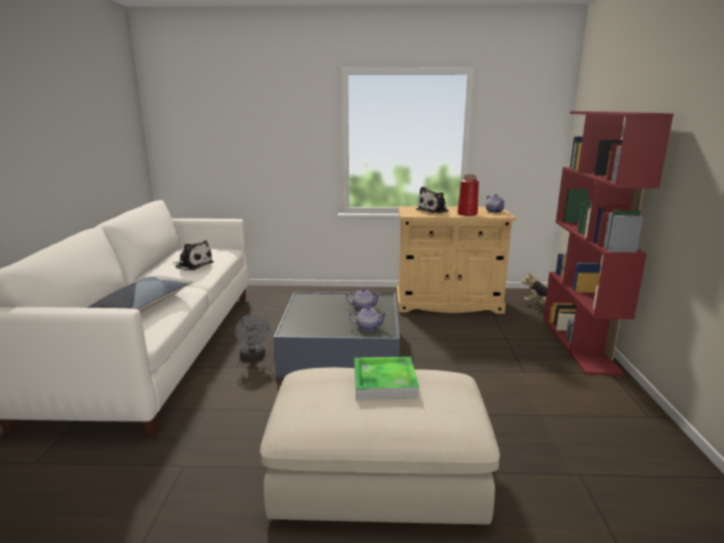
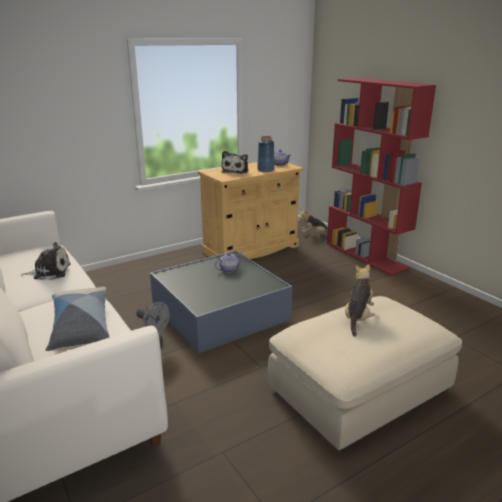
camera: 35 degrees left, 5 degrees up
teapot [349,306,388,331] -> none
tray [355,357,419,399] -> plush toy [345,264,375,337]
red vase [458,175,479,216] -> blue vase [257,136,275,172]

